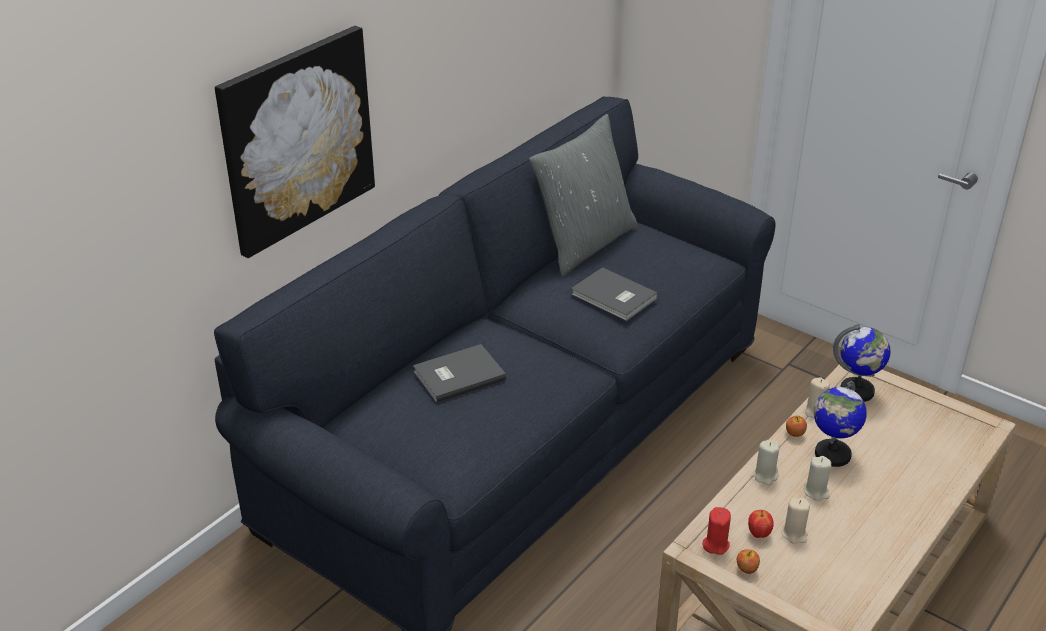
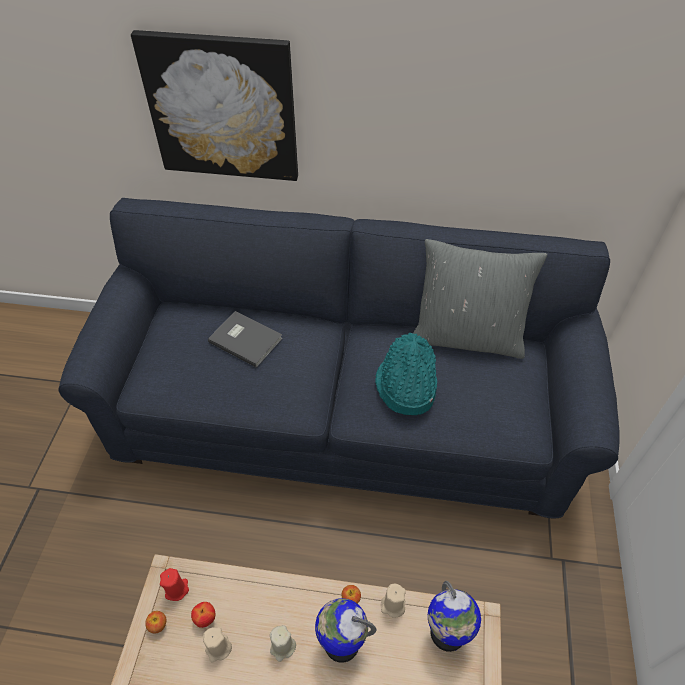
camera: 60 degrees right, 15 degrees up
grey book [571,268,658,321] -> turquoise hat [375,333,437,415]
beige candle [753,440,779,485] -> none

